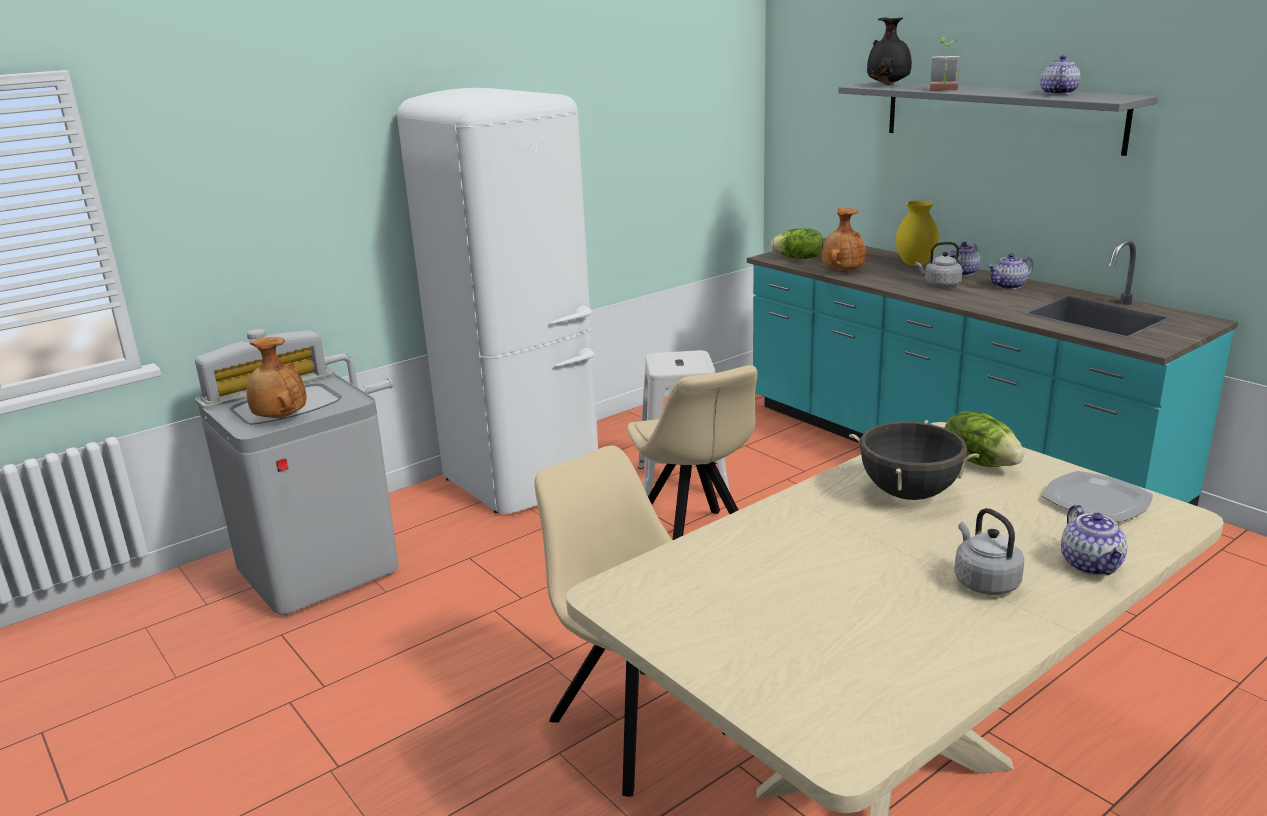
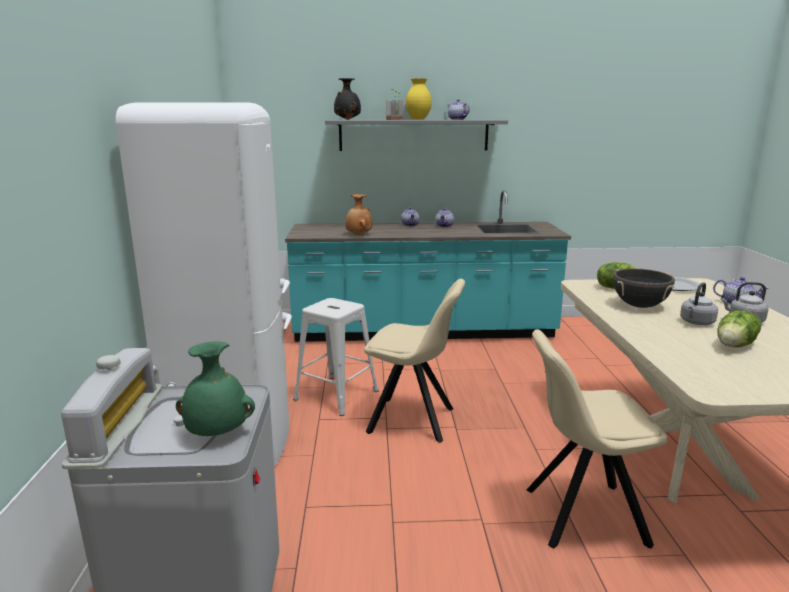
camera: 55 degrees left, 5 degrees down
brown vase [247,337,306,418] -> green vase [176,341,255,436]
lettuce [770,228,824,259] -> lettuce moved to [717,310,761,347]
yellow vase [896,201,939,266] -> yellow vase moved to [406,78,432,120]
grey kettle [915,242,962,288] -> grey kettle moved to [680,282,718,325]

